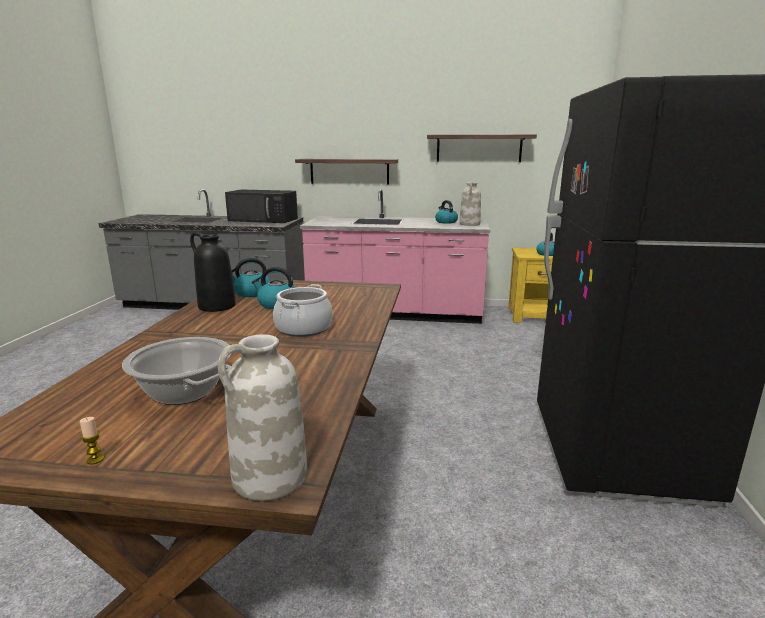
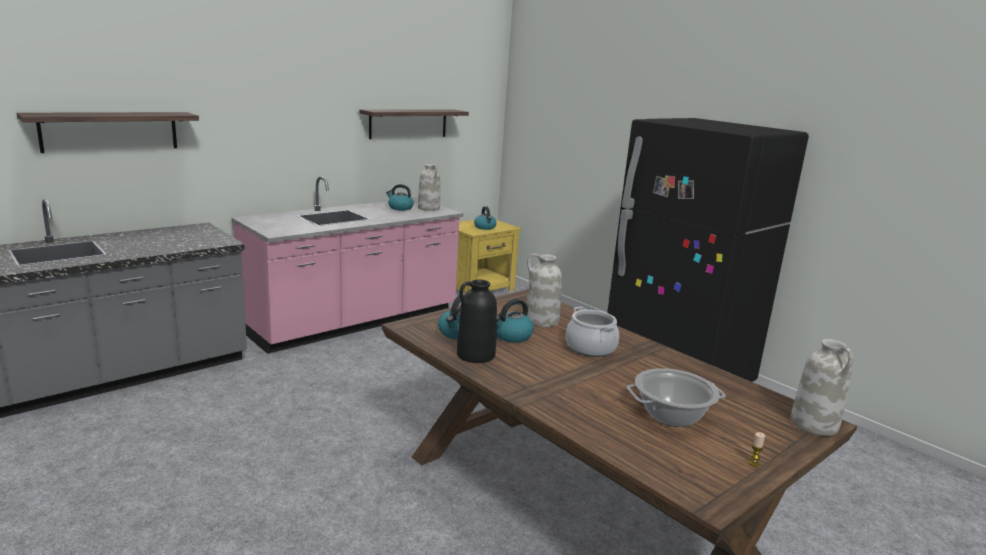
camera: 50 degrees left, 0 degrees up
black microwave [225,190,298,223] -> none
shelf [295,159,398,185] -> shelf moved to [16,112,199,153]
none -> white vase [527,253,562,327]

